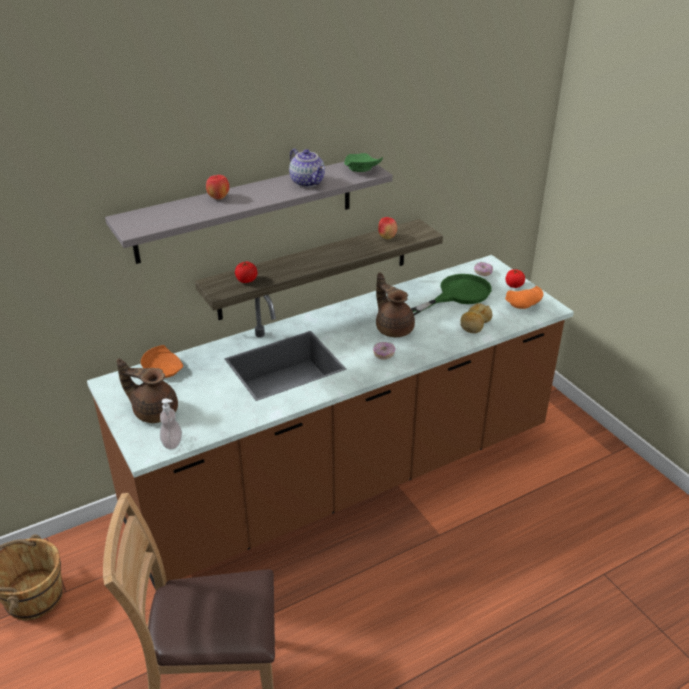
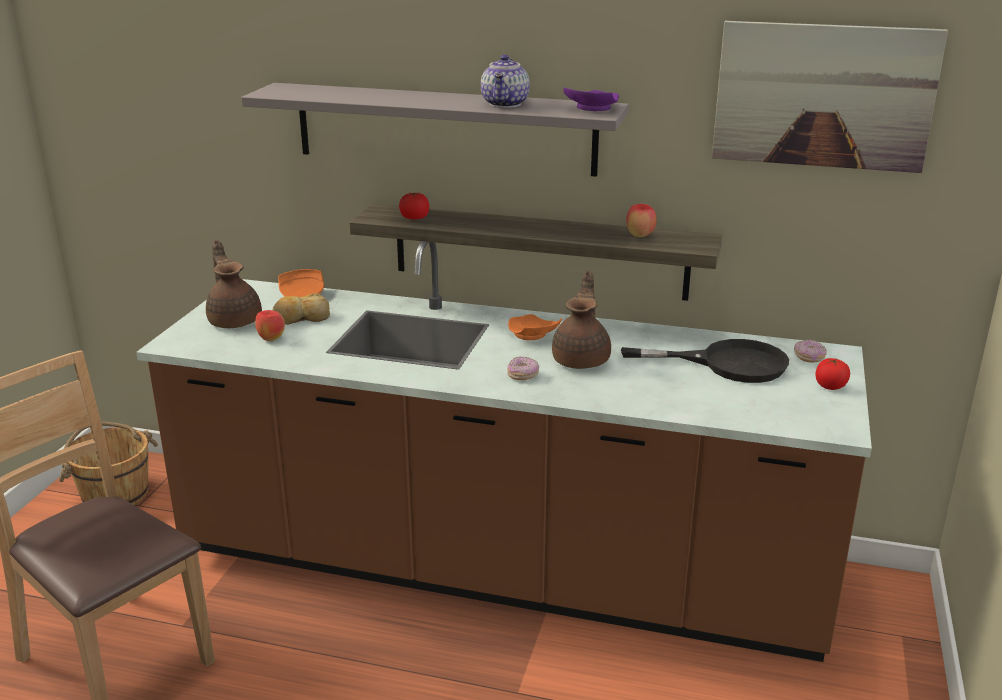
camera: 45 degrees right, 10 degrees down
soap dispenser [160,399,182,449] -> none
apple [206,175,229,200] -> apple moved to [255,310,285,341]
green plate [344,153,383,172] -> purple plate [564,87,619,111]
green frying pan [411,274,492,315] -> black frying pan [621,339,789,383]
bread [460,303,492,333] -> bread moved to [272,293,330,325]
orange plate [505,286,543,309] -> orange plate moved to [508,314,562,340]
none -> picture [712,21,948,173]

